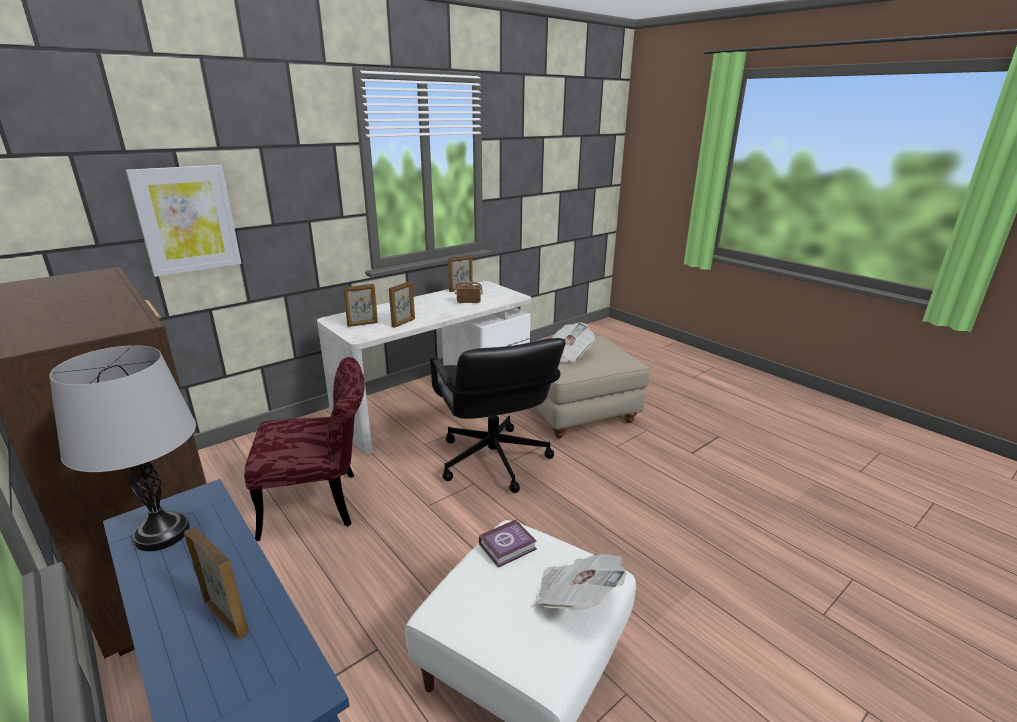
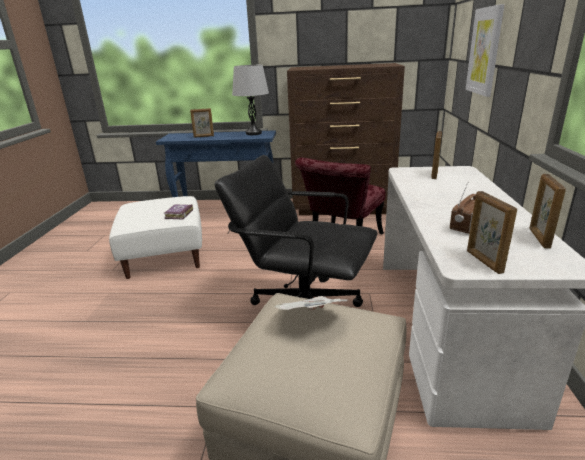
camera: 135 degrees right, 0 degrees up
picture frame [389,281,415,328] -> picture frame moved to [467,191,517,274]
newspaper [536,553,626,611] -> none

